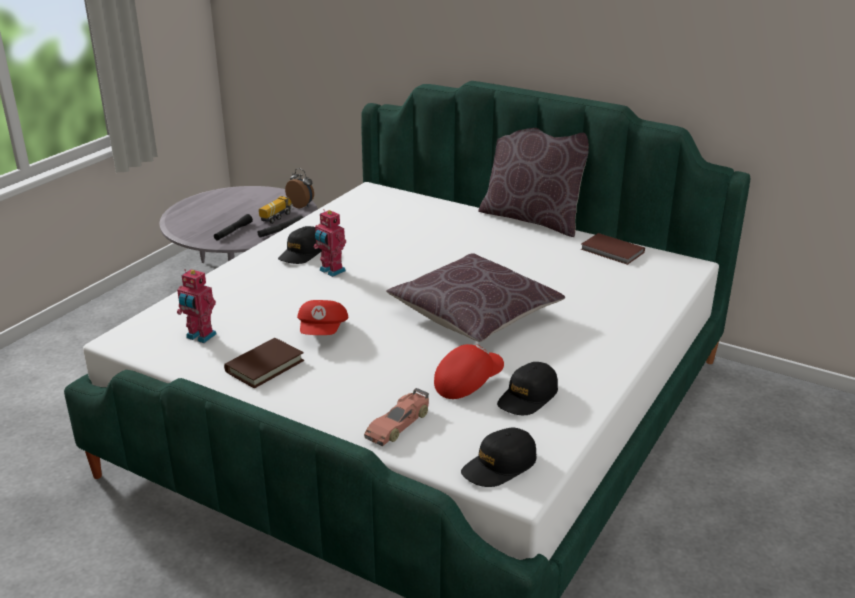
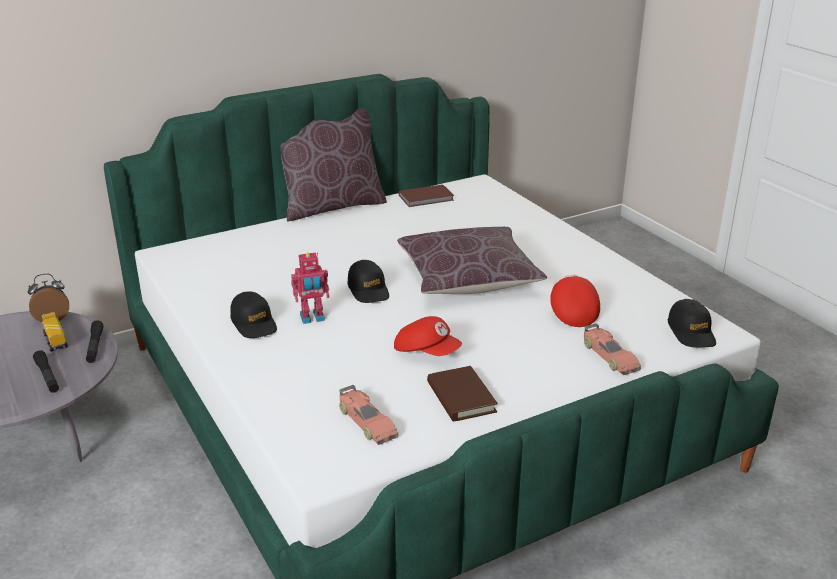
camera: 60 degrees left, 0 degrees up
toy robot [177,269,217,343] -> toy car [339,385,398,445]
black cap [497,362,558,415] -> black cap moved to [347,260,389,303]

